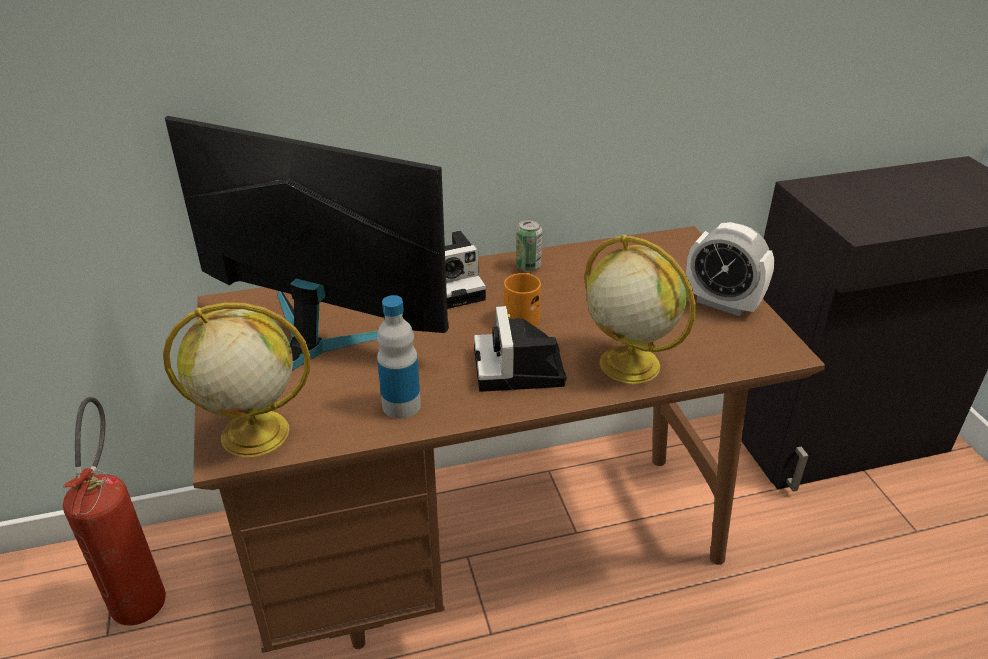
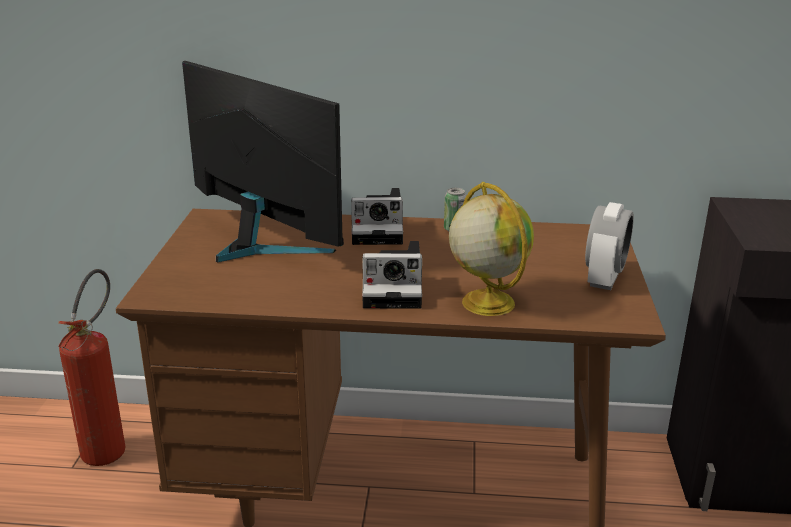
camera: 20 degrees right, 10 degrees down
globe [163,302,310,457] -> none
bottle [377,295,421,419] -> none
camera [474,306,567,392] -> camera turned 105 degrees counterclockwise [362,241,422,309]
orange mug [504,273,541,327] -> none
alarm clock [686,222,774,316] -> alarm clock turned 120 degrees counterclockwise [585,202,634,290]

